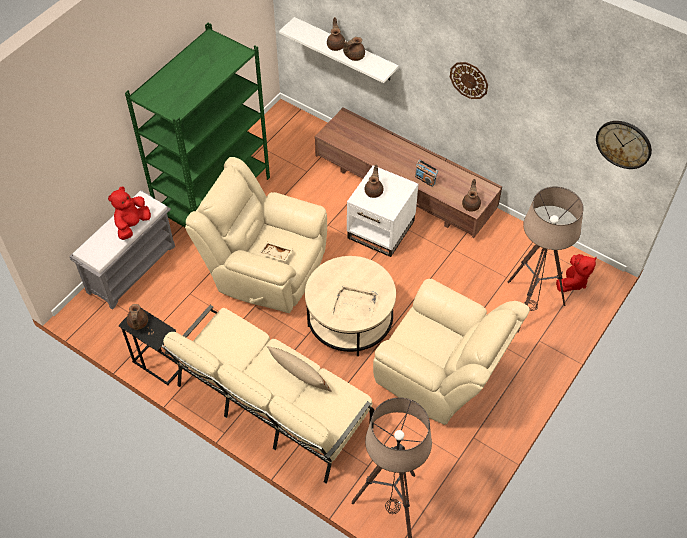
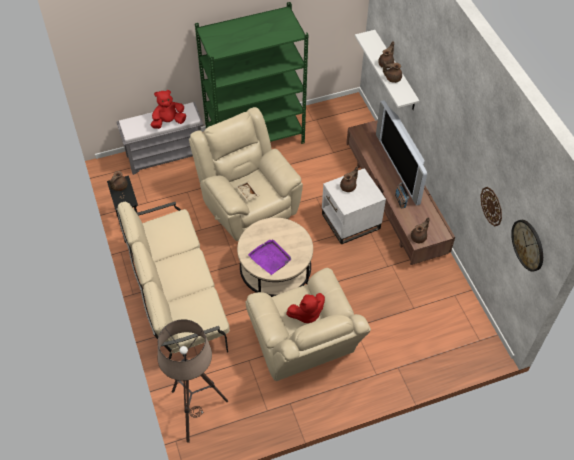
camera: 35 degrees right, 0 degrees up
beige pillow [267,346,332,392] -> none
beige tray [331,285,378,321] -> purple tray [248,239,291,275]
wall clock [450,62,488,99] -> wall clock moved to [480,187,502,226]
floor lamp [508,186,584,333] -> none
red plush toy [556,254,597,292] -> red plush toy moved to [286,293,325,323]
none -> television [376,100,427,206]

